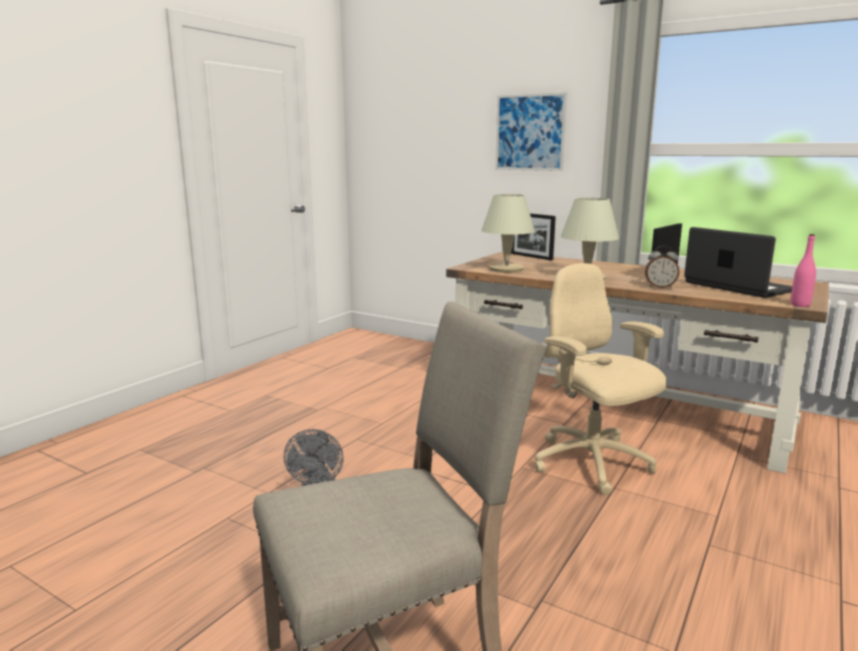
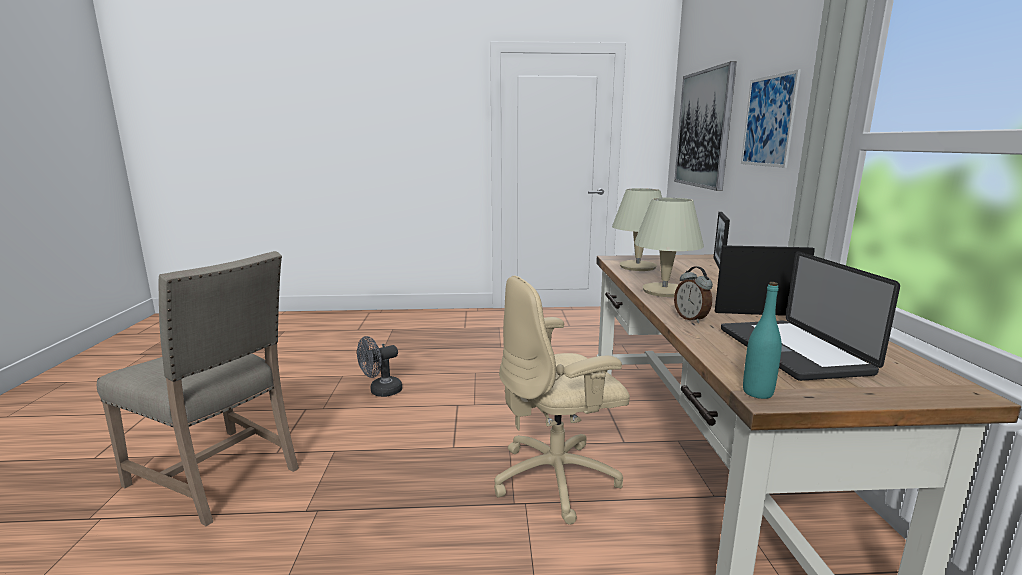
camera: 55 degrees right, 0 degrees up
beige office chair [535,263,667,495] -> beige office chair turned 135 degrees counterclockwise [494,276,630,524]
laptop [684,227,792,298] -> laptop turned 150 degrees clockwise [721,251,900,381]
pink bottle [791,234,816,307] -> turquoise bottle [743,282,782,399]
none -> picture [674,61,737,191]

